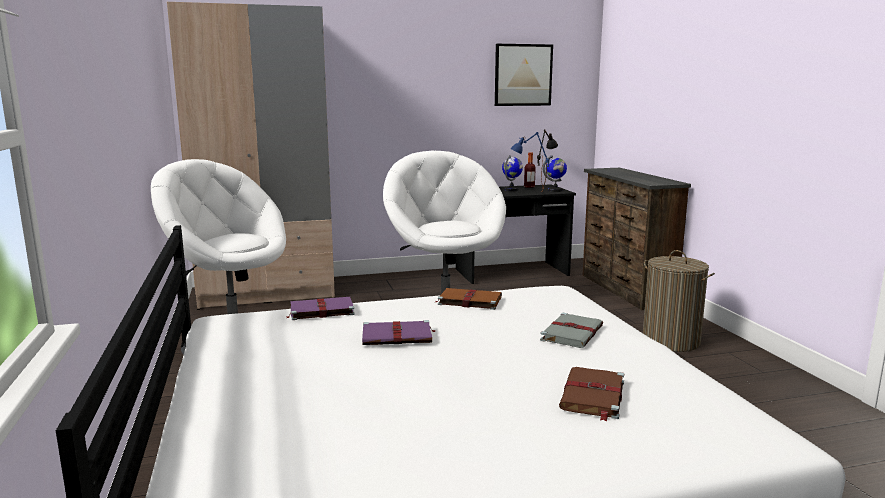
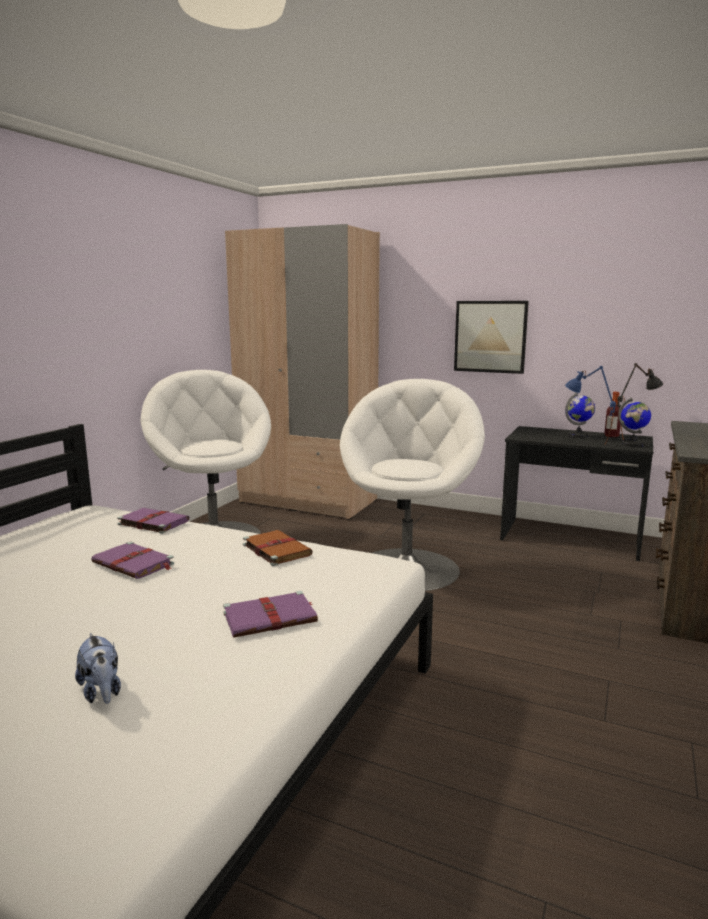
camera: 40 degrees right, 0 degrees up
picture [495,44,553,106] -> picture moved to [454,301,529,374]
grey book [540,313,603,348] -> purple book [223,591,318,638]
brown book [559,367,624,421] -> plush toy [75,633,121,704]
laundry basket [643,250,715,352] -> none

